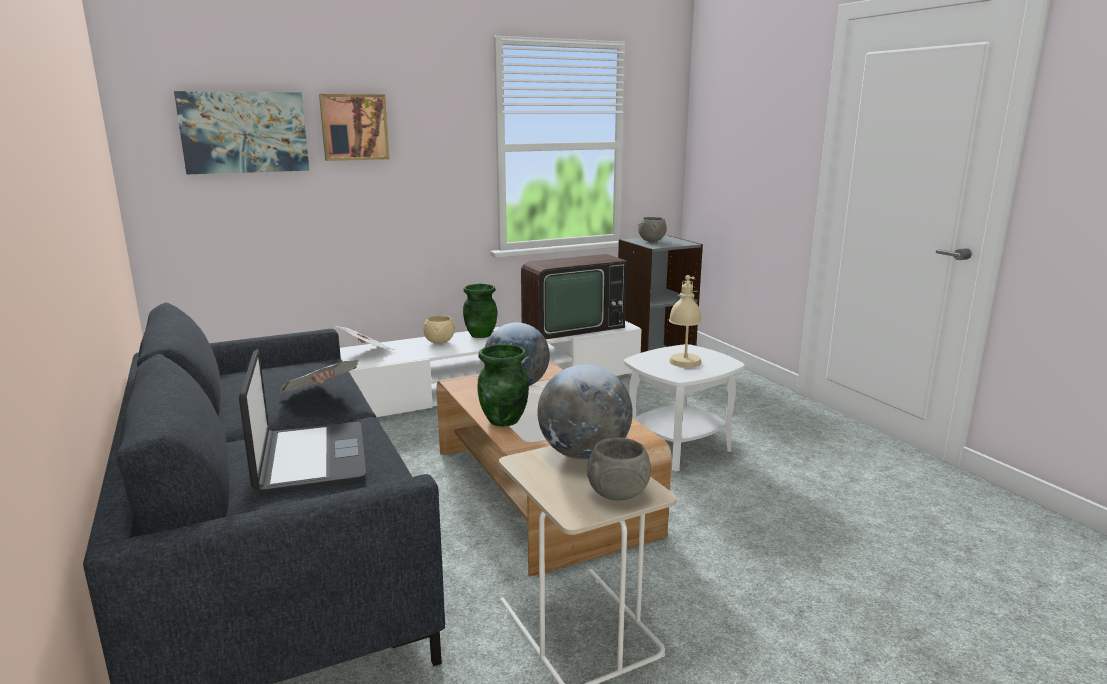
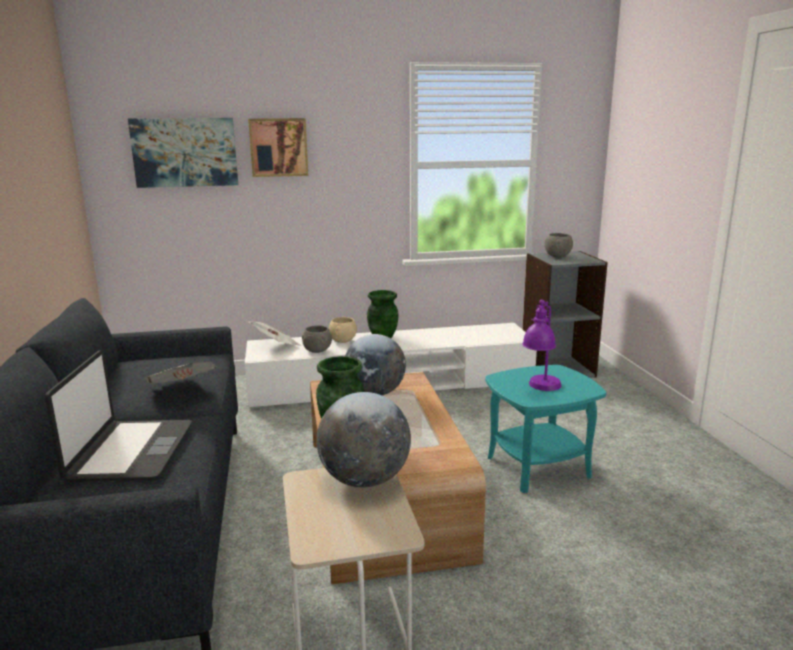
camera: 15 degrees right, 0 degrees up
television [521,254,627,339] -> none
grey bowl [587,437,651,500] -> grey bowl moved to [302,325,332,353]
white side table [624,344,745,472] -> turquoise side table [485,365,606,493]
beige table lamp [669,275,702,368] -> purple table lamp [522,299,561,391]

